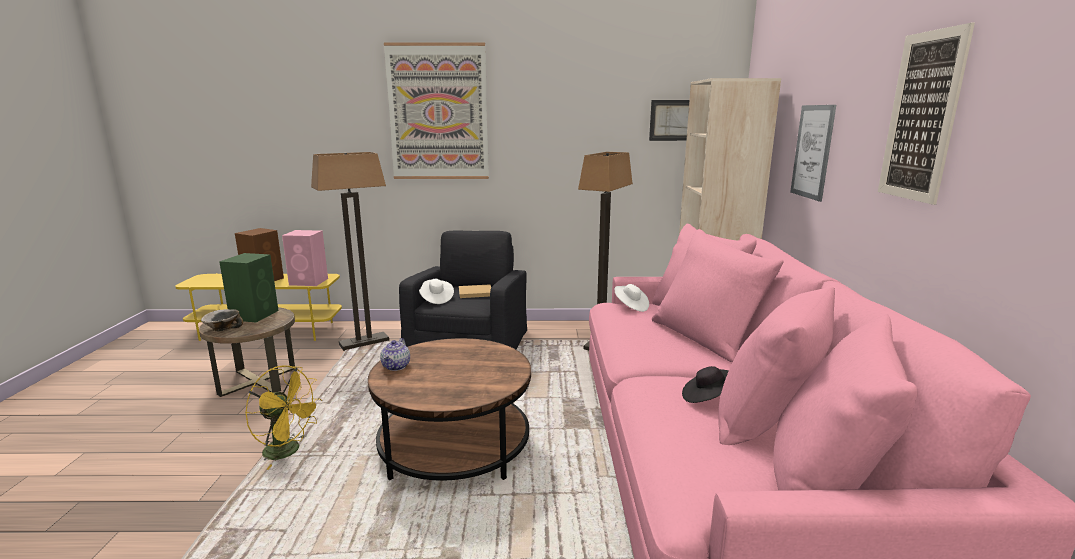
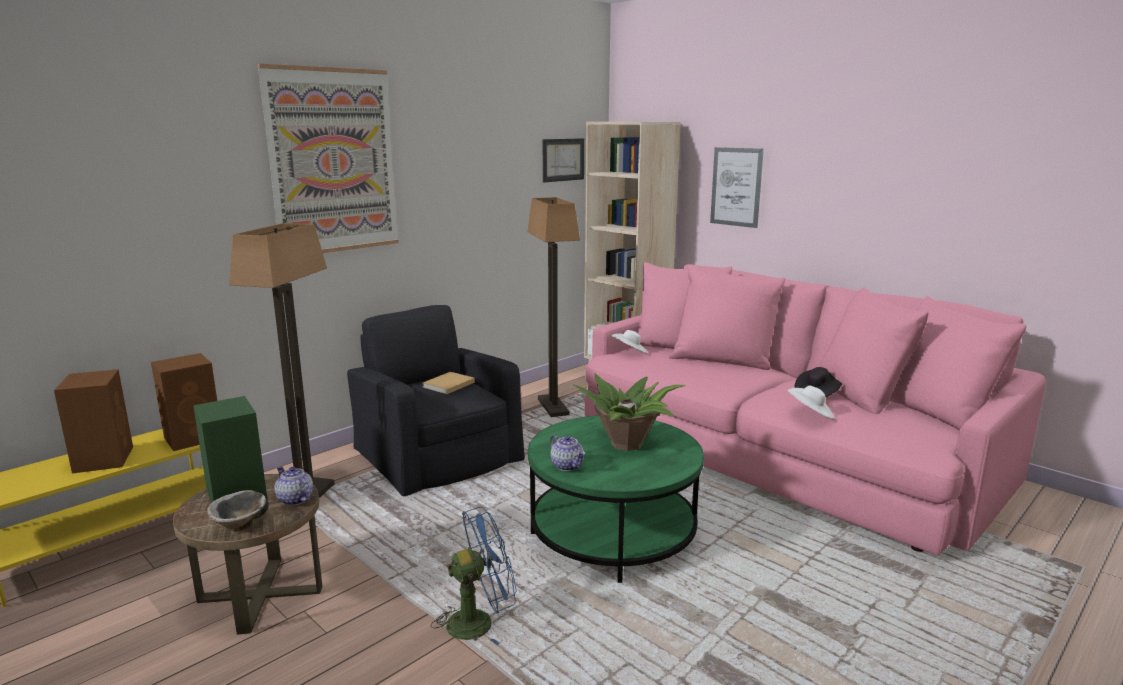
camera: 45 degrees left, 0 degrees up
yellow fan [245,365,322,470] -> blue fan [431,507,517,645]
pink speaker [282,230,328,286] -> brown speaker [151,353,217,451]
brown coffee table [368,338,531,481] -> green coffee table [528,415,704,583]
white hat [419,279,454,304] -> white hat moved to [787,385,834,419]
picture [878,23,975,205] -> none
none -> teapot [274,466,313,506]
none -> potted plant [572,373,685,451]

